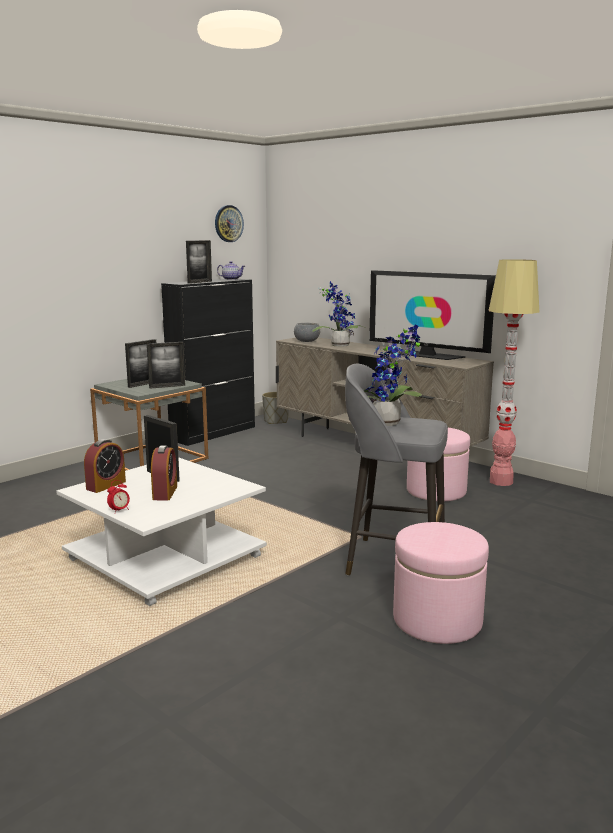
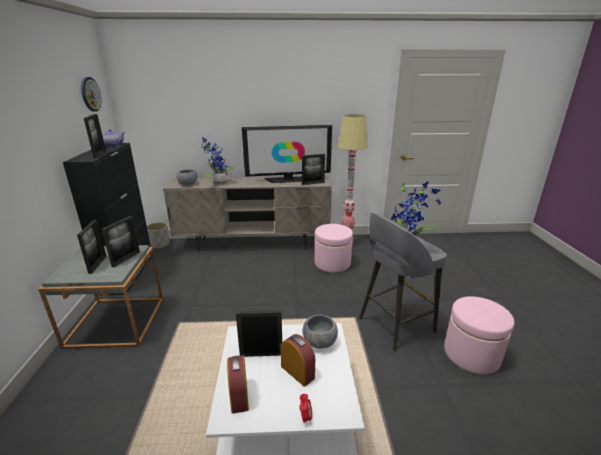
camera: 45 degrees left, 10 degrees up
none -> picture frame [302,154,325,185]
none -> grey bowl [303,315,338,349]

